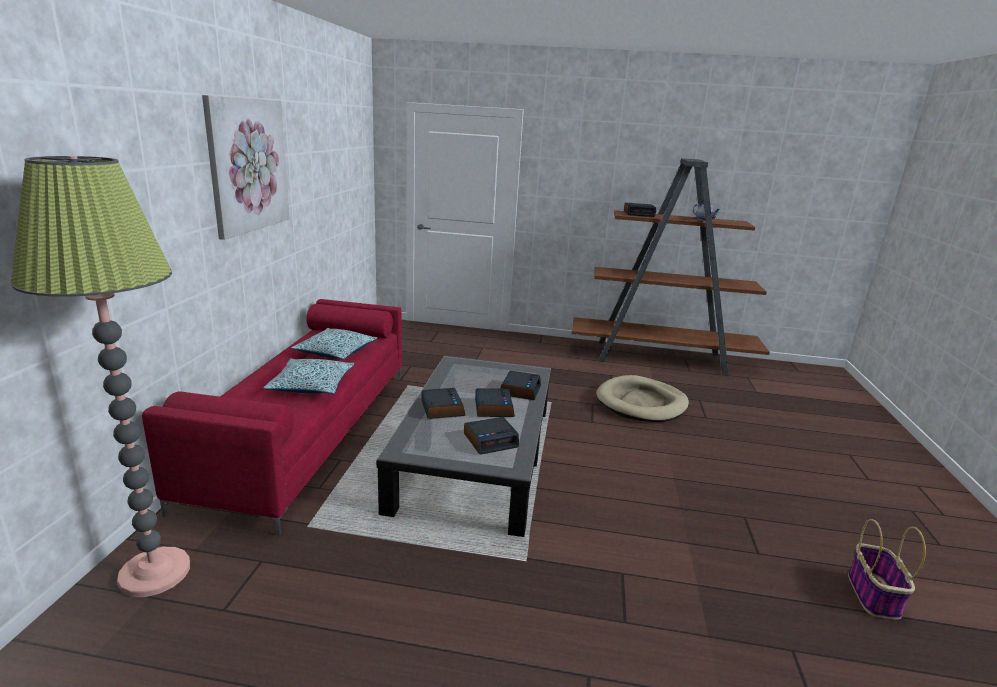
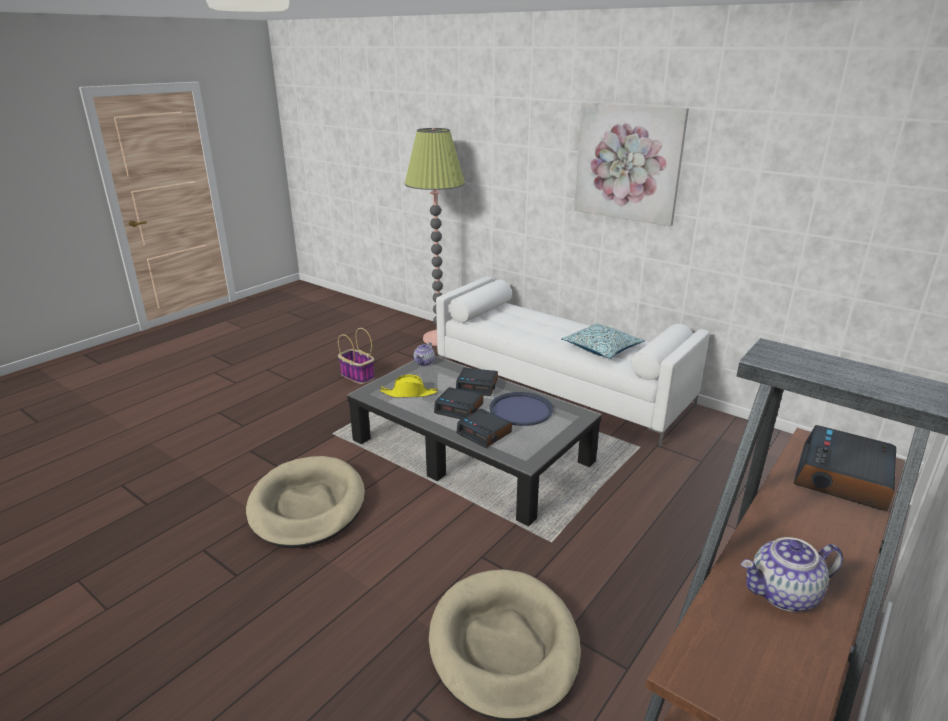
camera: 120 degrees right, 5 degrees up
red sofa [142,299,402,536] -> white sofa [436,276,710,446]
pillow [263,359,354,394] -> none
alarm clock [464,417,519,454] -> yellow hat [380,374,438,397]
basket [848,519,926,619] -> basket moved to [338,328,375,384]
none -> beige dog bed [246,456,365,548]
none -> teapot [414,342,435,366]
none -> blue tray [489,392,553,426]

